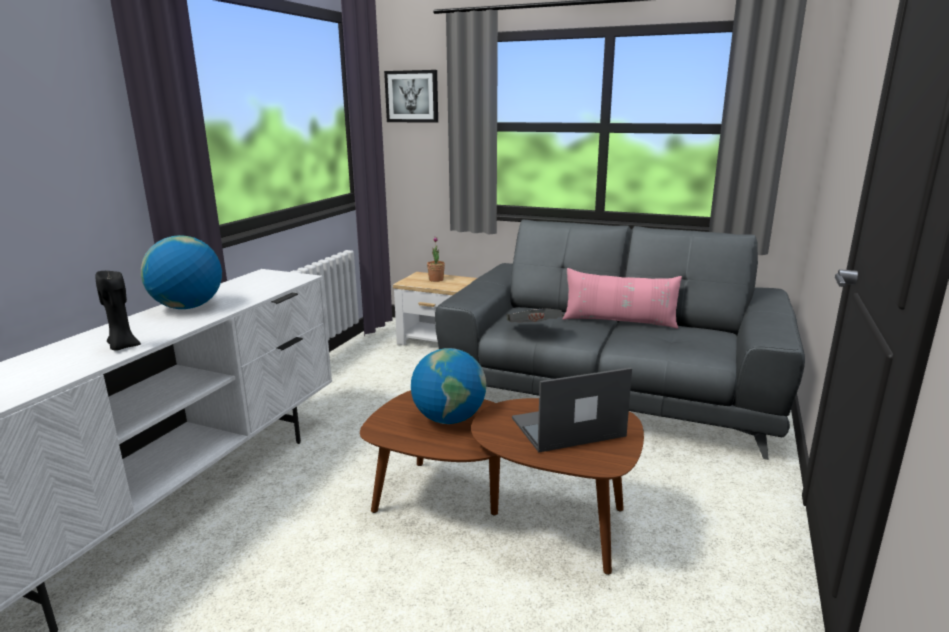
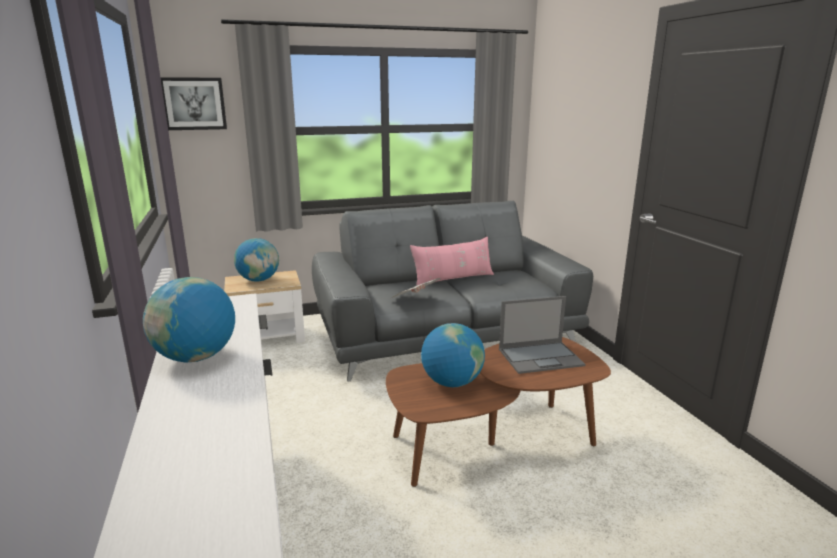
camera: 40 degrees left, 0 degrees up
black candle [95,271,141,350] -> none
potted plant [427,236,445,282] -> globe [234,238,279,282]
laptop [512,368,632,452] -> laptop turned 135 degrees counterclockwise [499,296,585,374]

